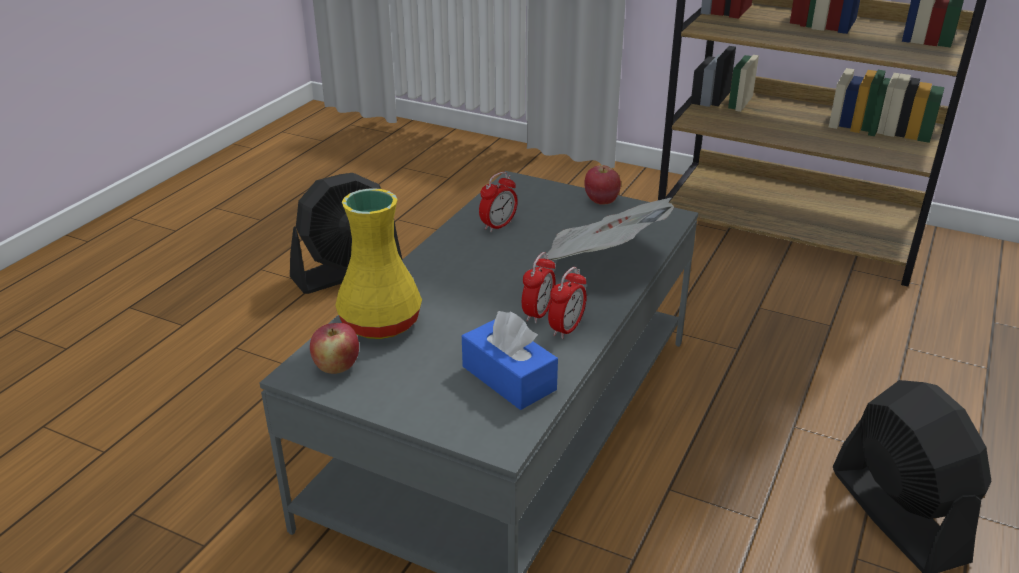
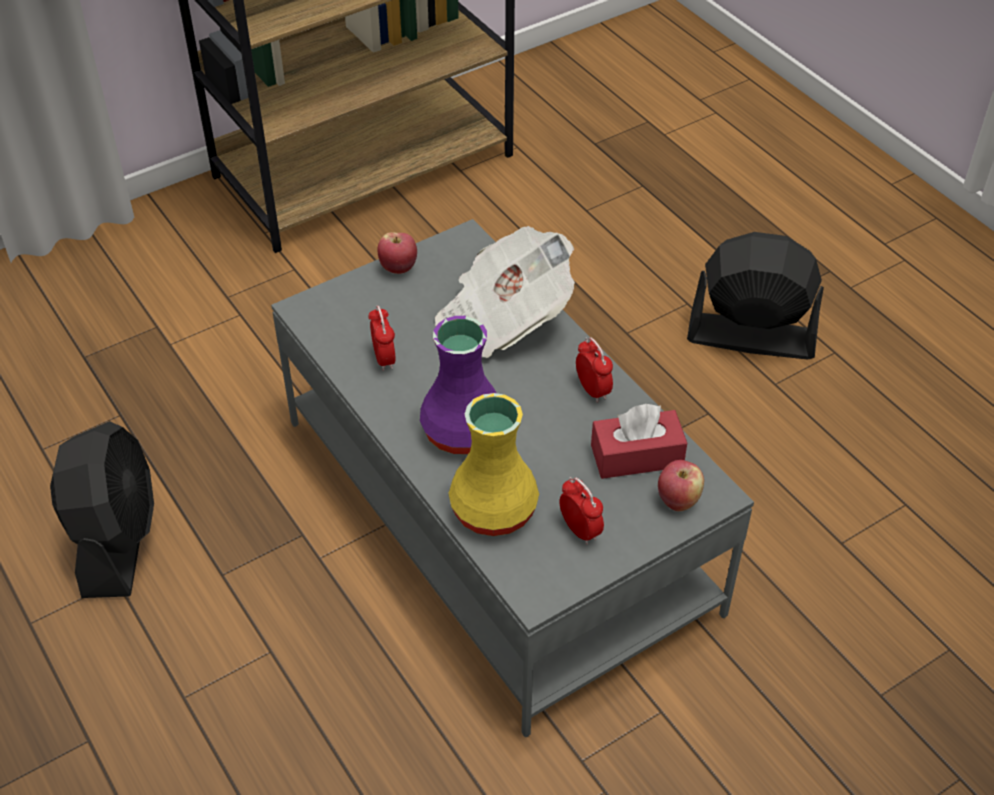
camera: 60 degrees left, 15 degrees up
apple [310,323,359,374] -> apple moved to [658,460,704,511]
blue tissue box [462,311,558,410] -> red tissue box [591,404,687,479]
alarm clock [522,252,556,324] -> alarm clock moved to [559,477,604,545]
none -> purple vase [420,316,496,454]

